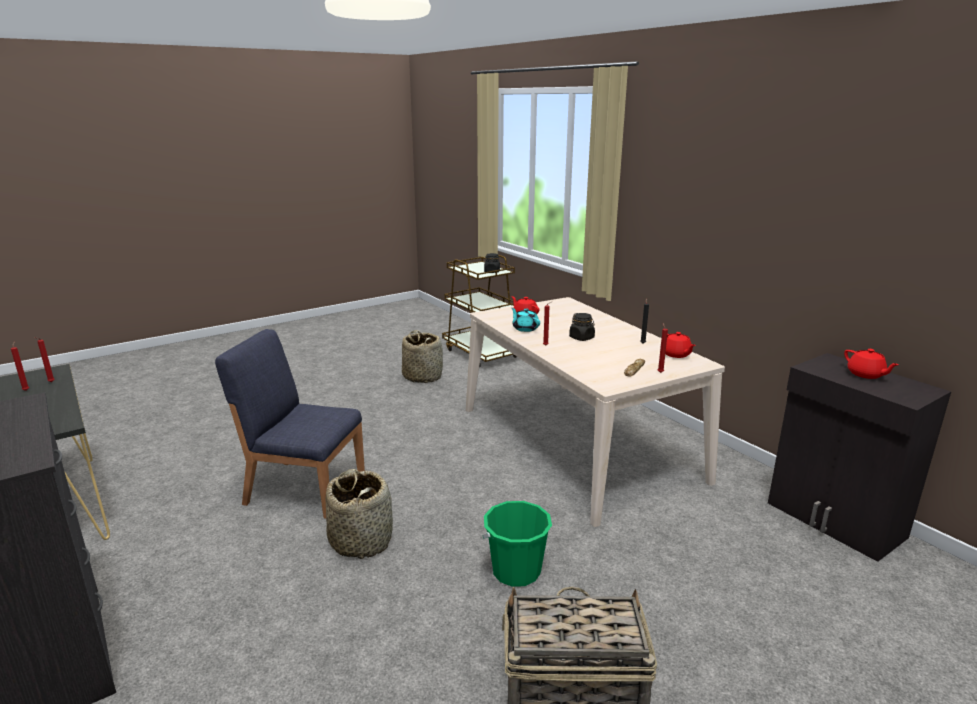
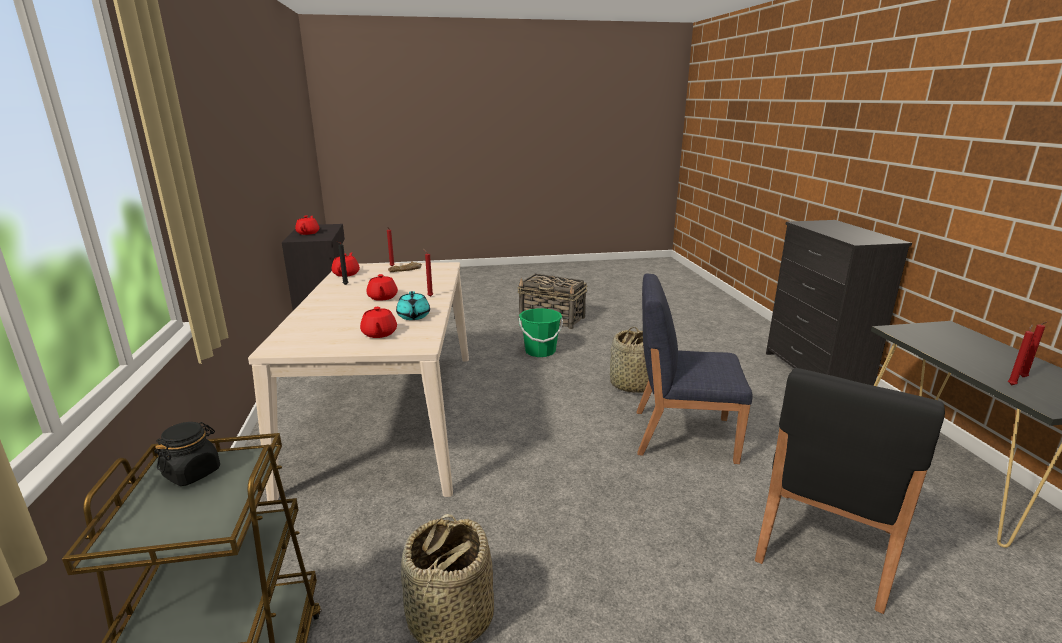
camera: 155 degrees left, 0 degrees up
blue chair [215,329,365,519] -> blue chair turned 150 degrees clockwise [637,274,752,464]
black jar [569,313,595,341] -> red teapot [366,274,398,301]
none -> black chair [755,368,945,614]

